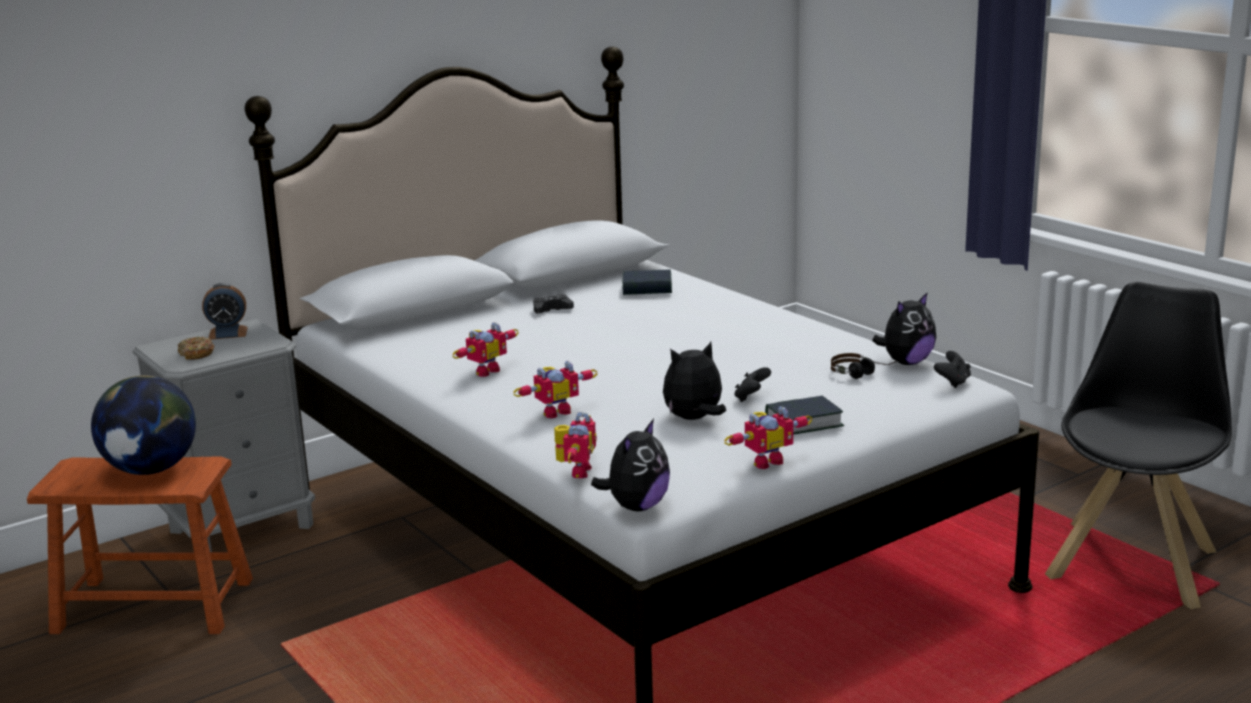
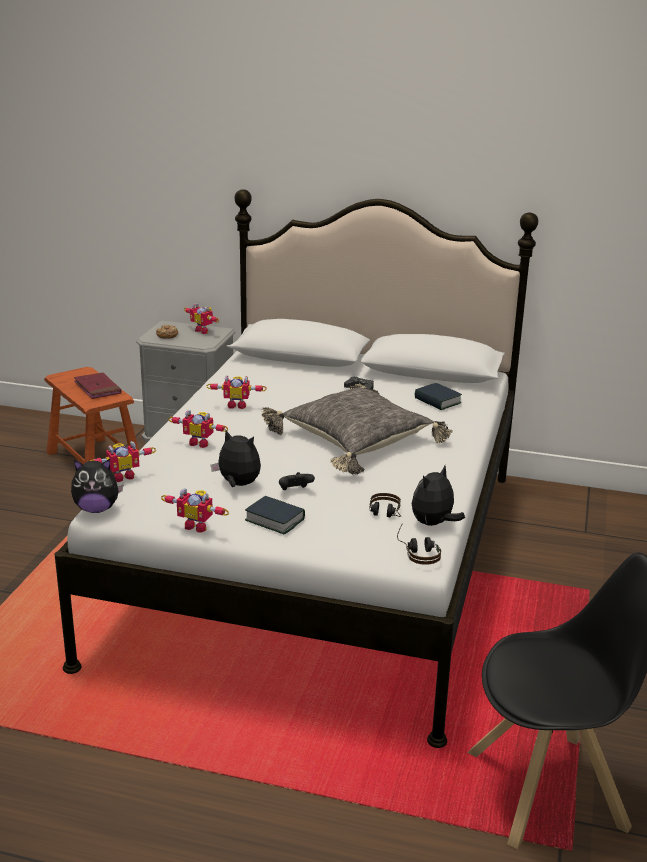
camera: 50 degrees right, 5 degrees up
globe [91,375,196,475] -> red book [74,373,122,399]
alarm clock [202,283,248,340] -> toy robot [184,303,219,334]
plush toy [872,292,936,365] -> plush toy turned 120 degrees clockwise [412,465,465,526]
black game controller [934,351,971,388] -> headphones [397,523,441,565]
none -> pillow [261,383,453,475]

